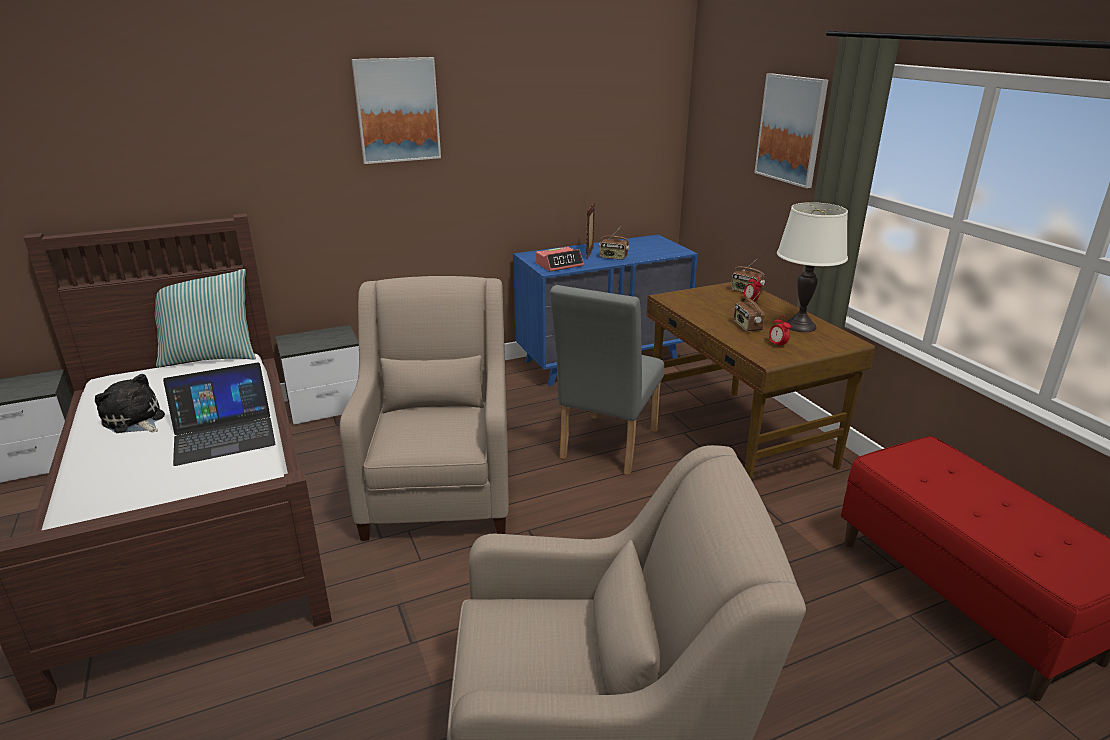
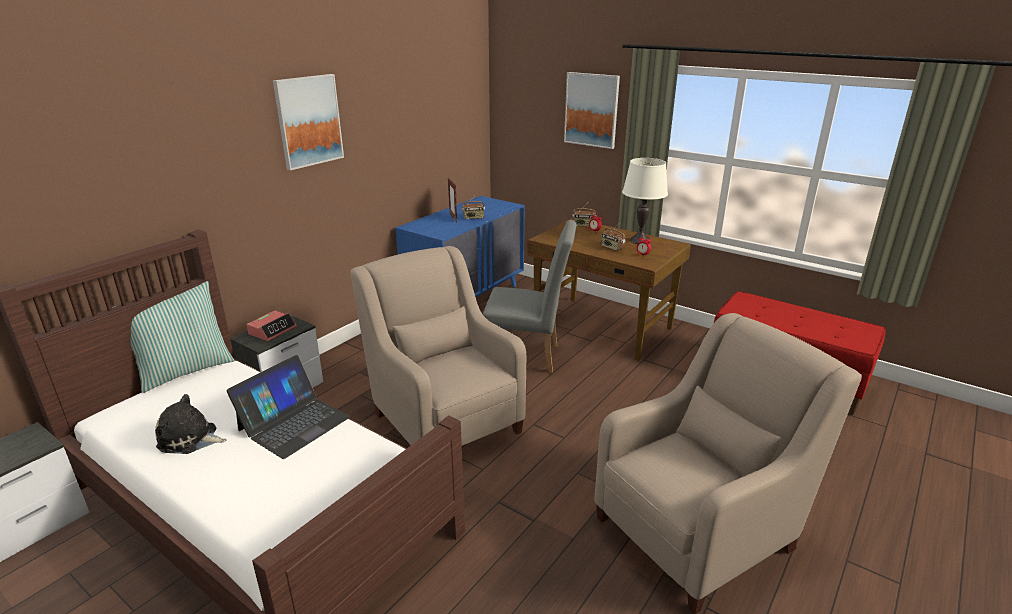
camera: 30 degrees left, 0 degrees up
alarm clock [536,247,584,272] -> alarm clock moved to [247,310,297,341]
grey chair [550,285,664,475] -> grey chair turned 75 degrees counterclockwise [483,220,577,373]

